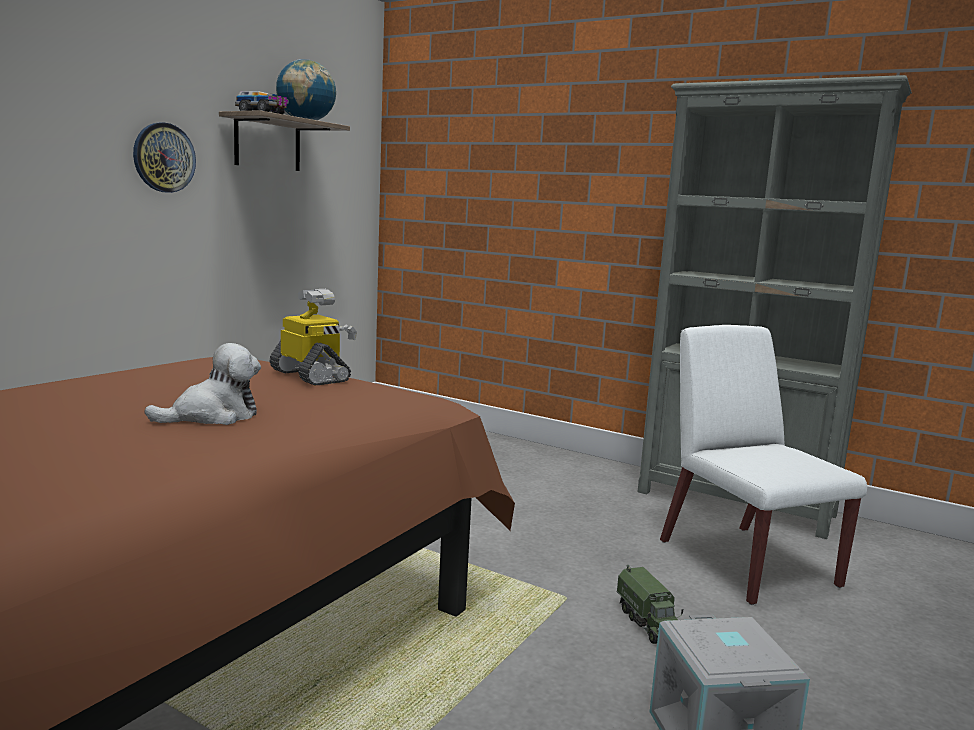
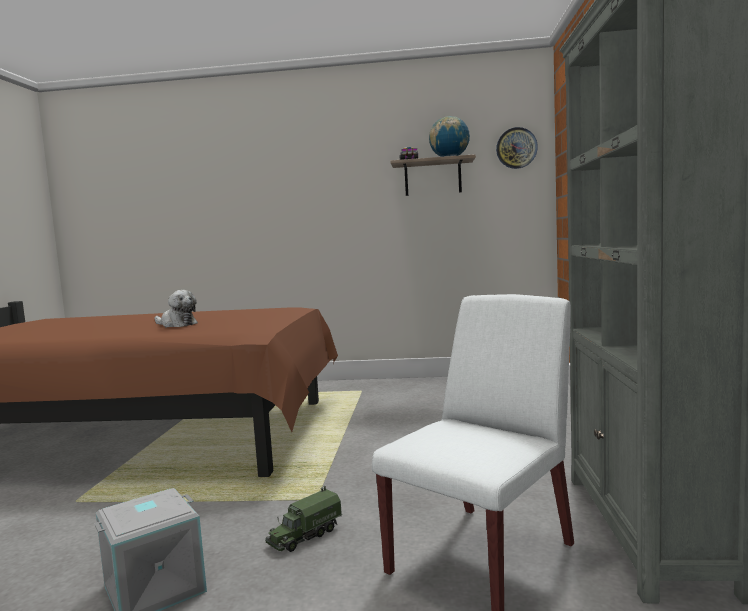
camera: 65 degrees right, 5 degrees down
wall clock [133,122,196,193] -> wall clock moved to [496,127,538,169]
toy robot [270,289,357,385] -> none

